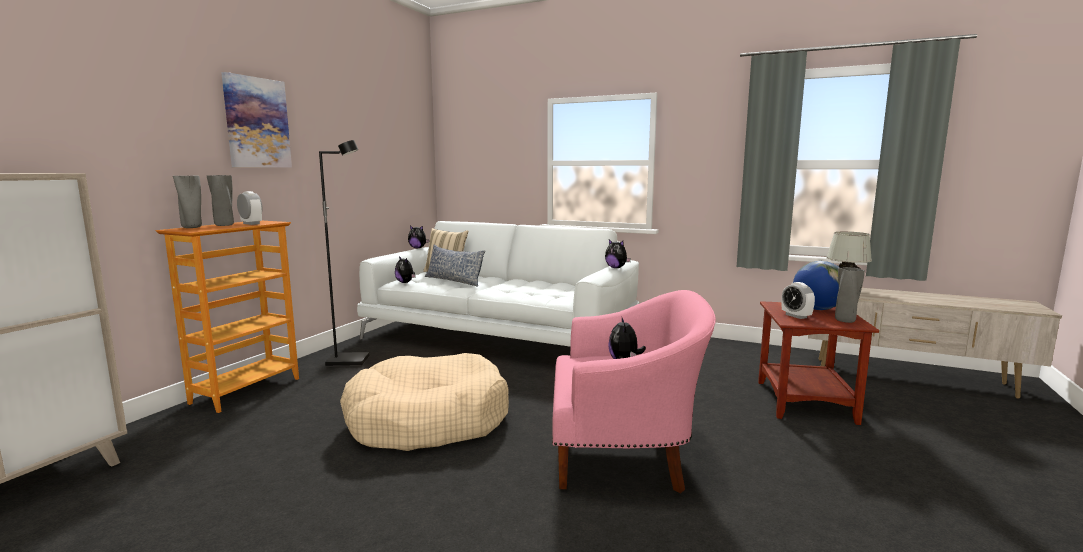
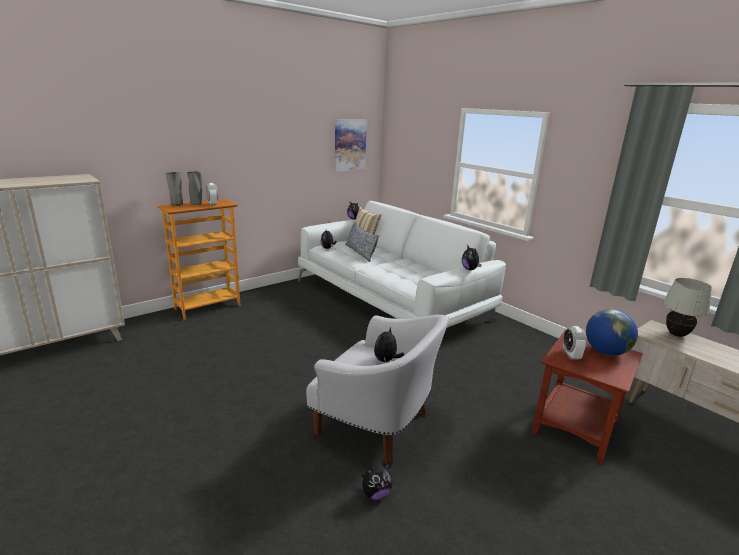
camera: 25 degrees right, 10 degrees up
picture [221,72,292,167] -> picture moved to [335,119,367,171]
black floor lamp [319,140,369,367] -> none
beige dog bed [340,353,509,451] -> none
pink armchair [552,290,716,493] -> white armchair [306,315,449,466]
grey vase [835,267,865,323] -> none
none -> plush toy [362,463,393,500]

